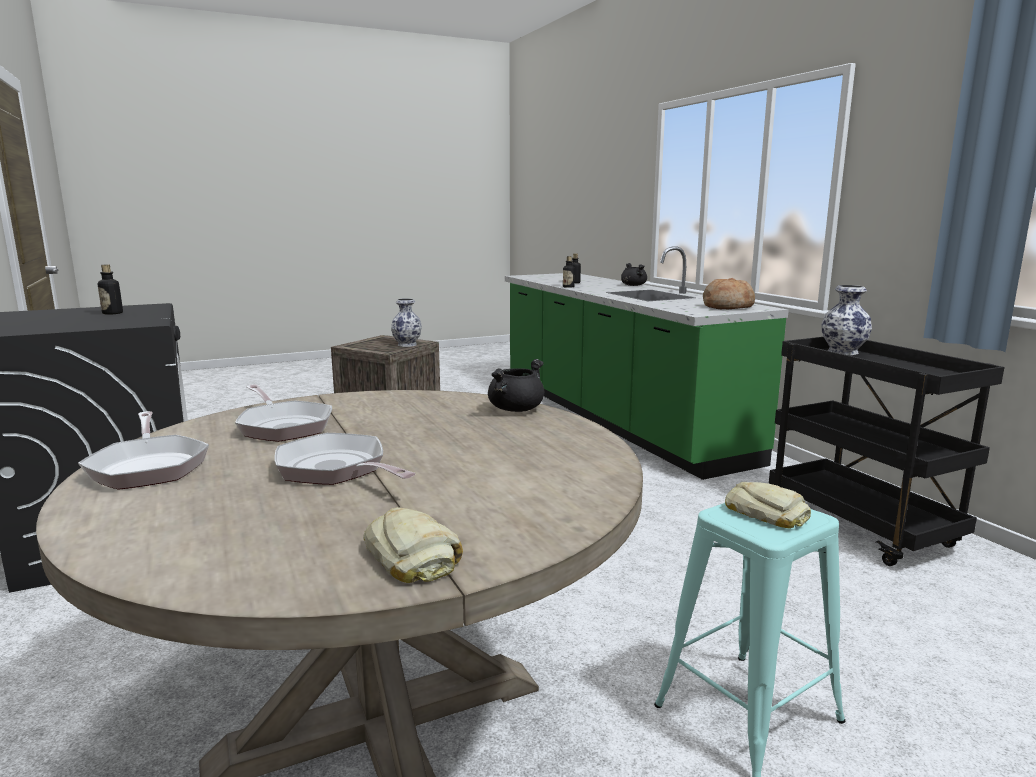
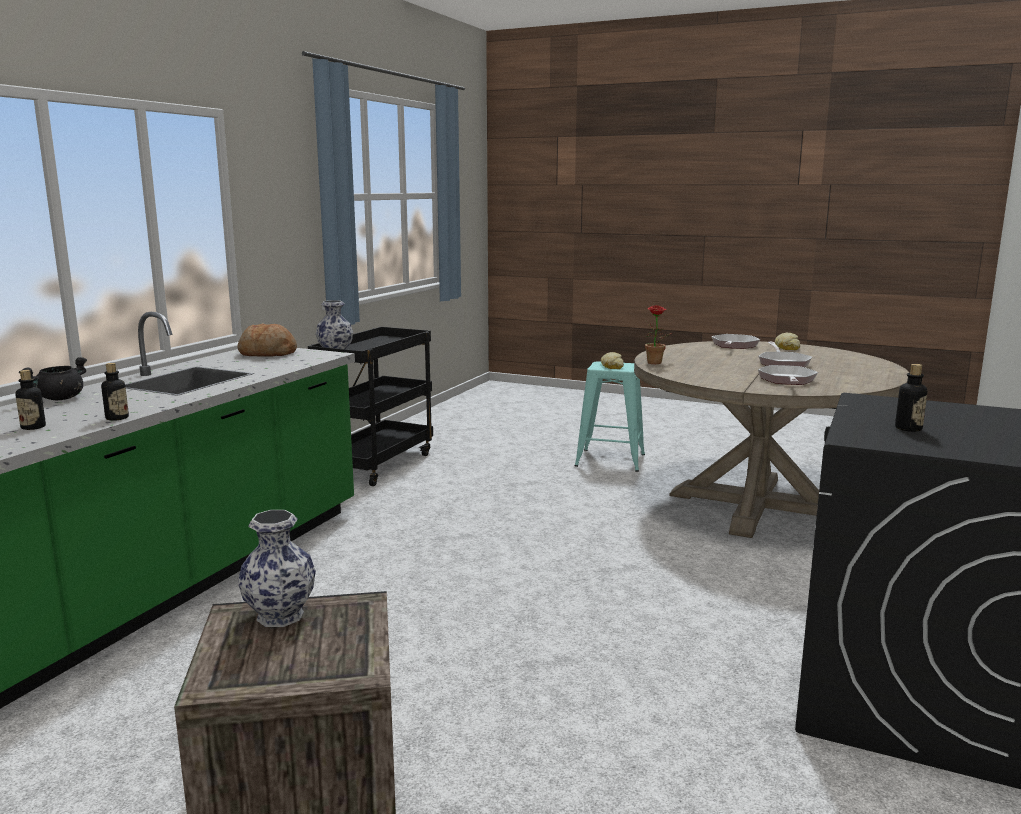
camera: 130 degrees left, 0 degrees up
frying pan [78,411,209,490] -> frying pan moved to [712,334,760,349]
black cooking pot [488,359,544,412] -> potted plant [645,305,672,364]

